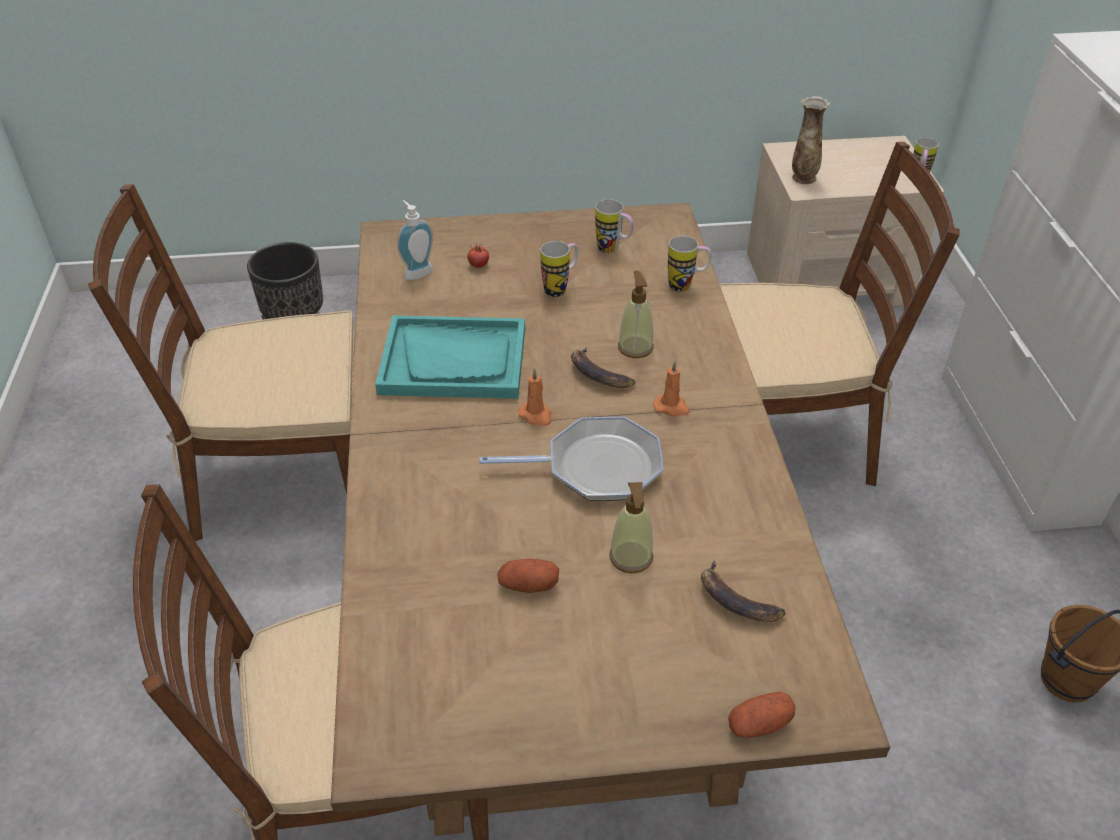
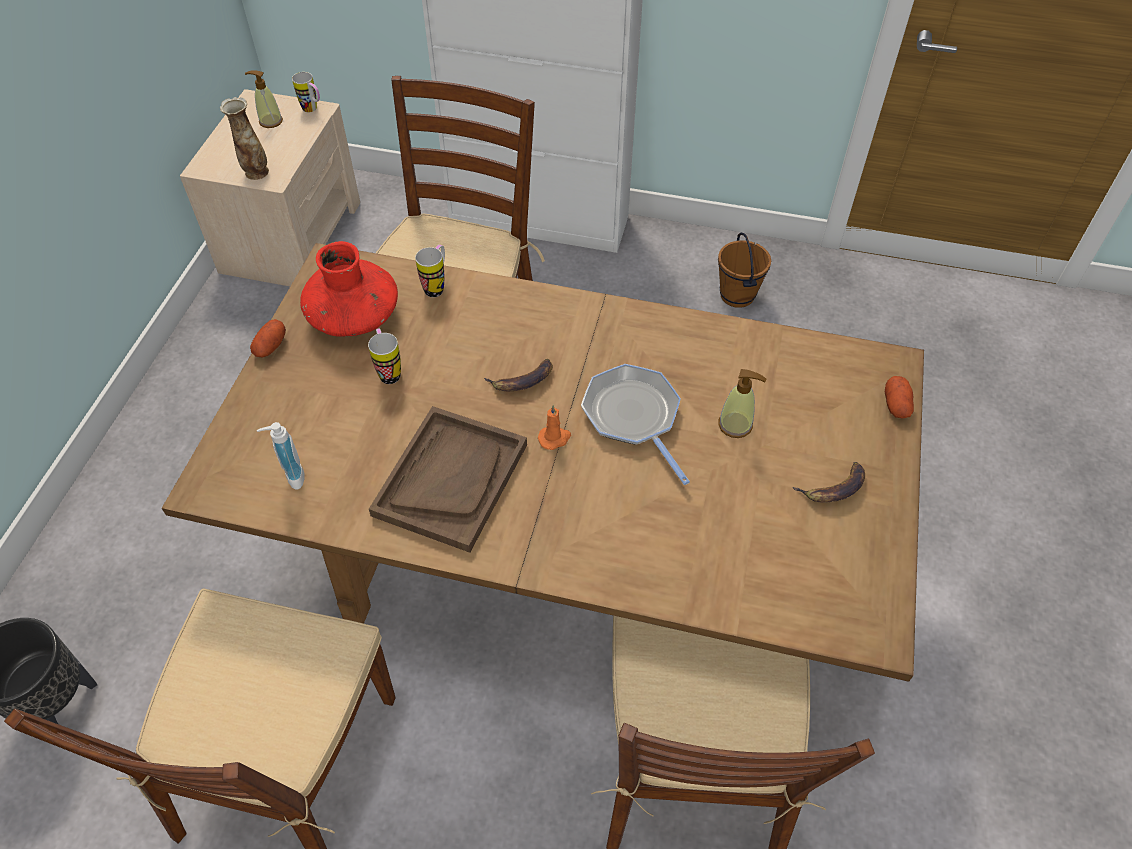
camera: 70 degrees left, 10 degrees up
turquoise tray [375,315,525,399] -> brown tray [369,406,527,553]
tomato [467,244,489,268] -> none
frying pan [479,417,663,501] -> frying pan turned 45 degrees counterclockwise [581,364,690,485]
potato [497,559,559,593] -> potato moved to [250,319,286,358]
mug [595,199,634,253] -> red vase [300,241,398,337]
soap dispenser [618,270,654,358] -> soap dispenser moved to [245,71,283,128]
orange candle [653,361,690,416] -> none
banana [701,560,785,622] -> banana moved to [793,462,865,503]

